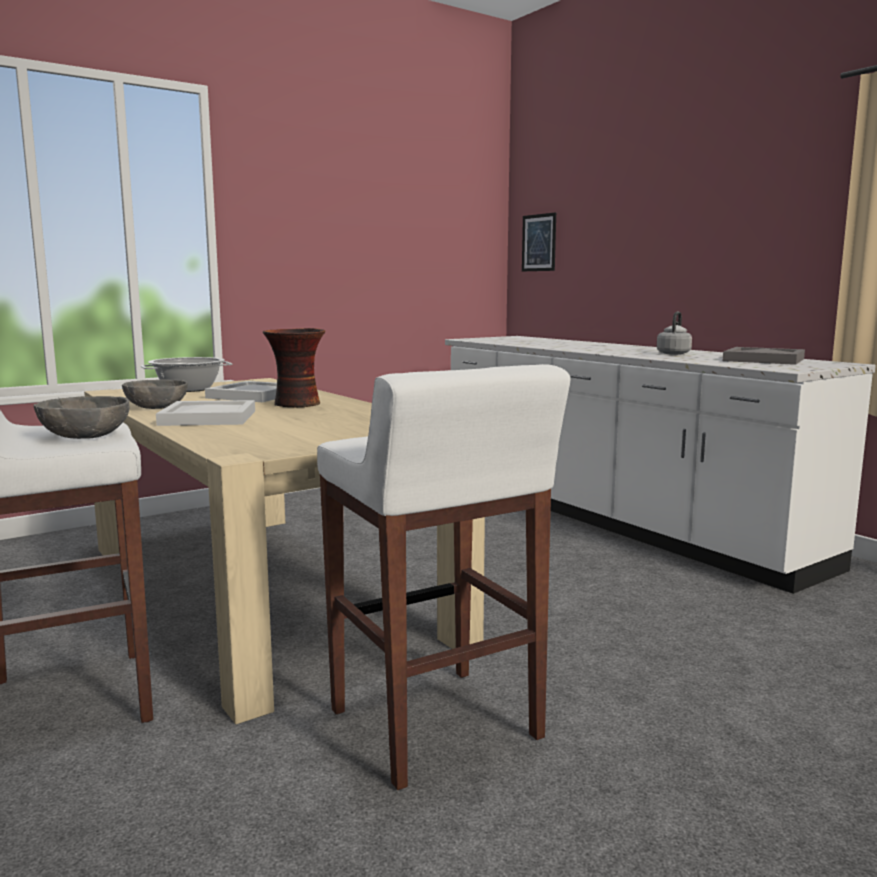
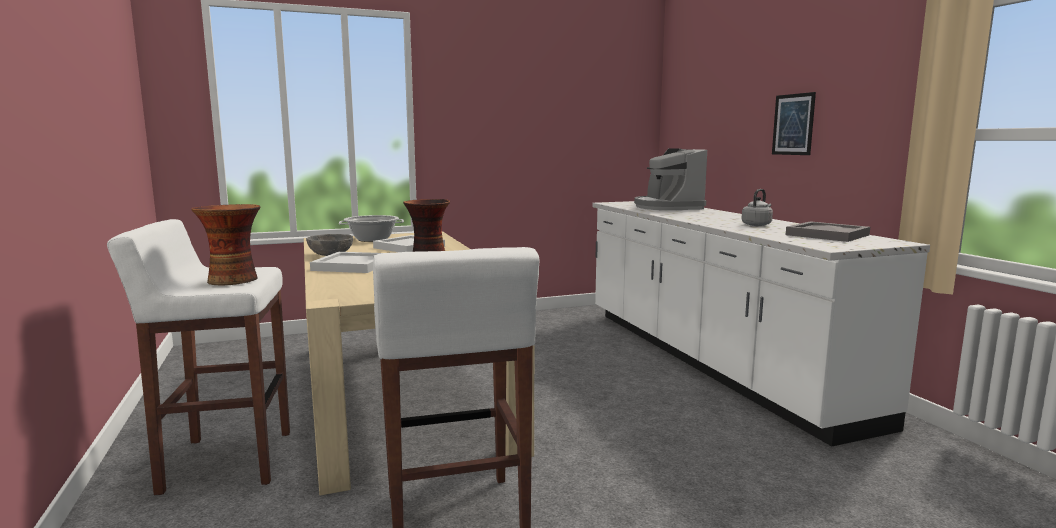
camera: 15 degrees right, 0 degrees up
grey bowl [34,396,129,439] -> vase [191,204,260,285]
picture [522,212,556,271] -> picture moved to [772,92,816,155]
none -> coffee machine [634,148,707,210]

